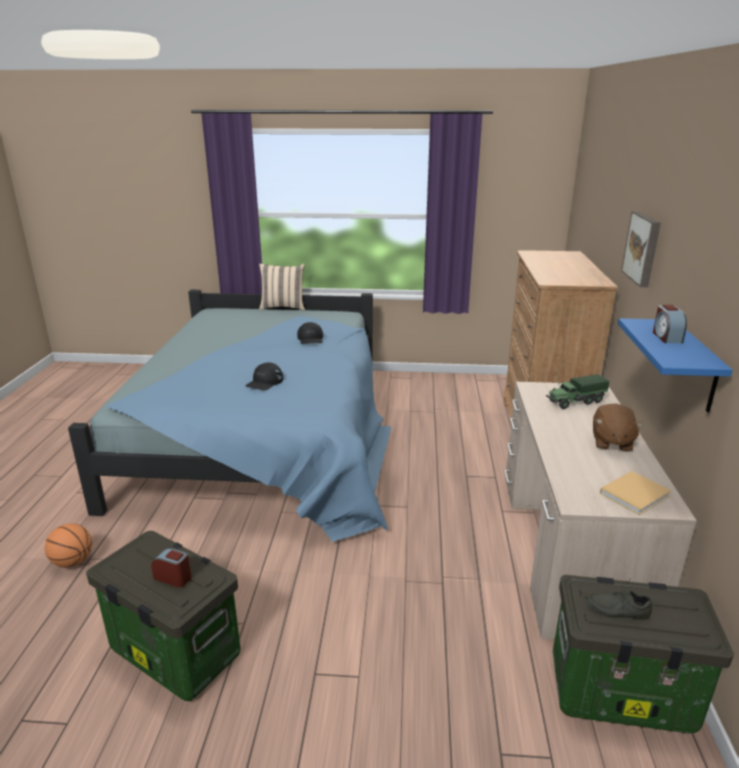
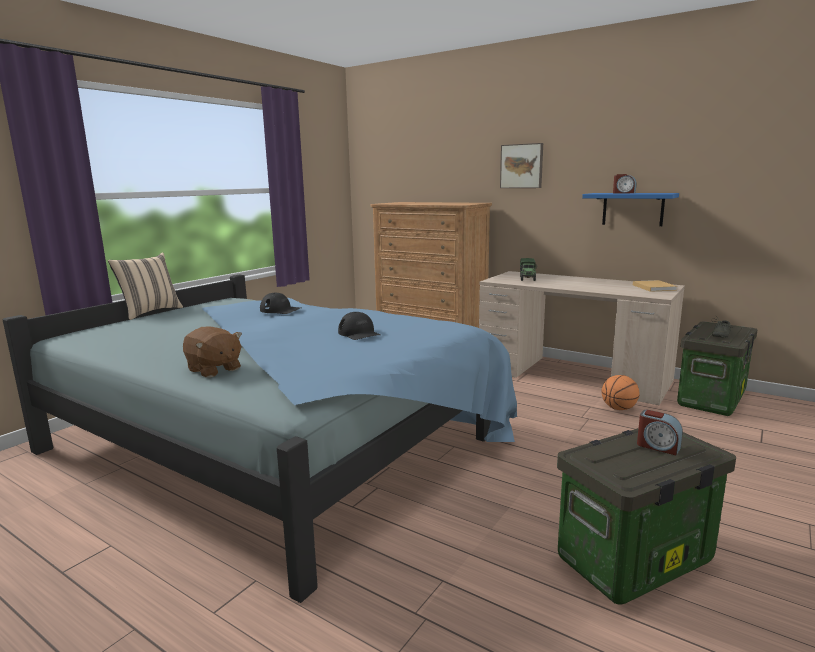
camera: 60 degrees left, 10 degrees down
basketball [45,523,92,568] -> basketball moved to [601,375,640,410]
alarm clock [151,548,191,588] -> alarm clock turned 105 degrees counterclockwise [637,410,683,456]
brown plush toy [593,404,643,452] -> brown plush toy moved to [183,327,242,378]

